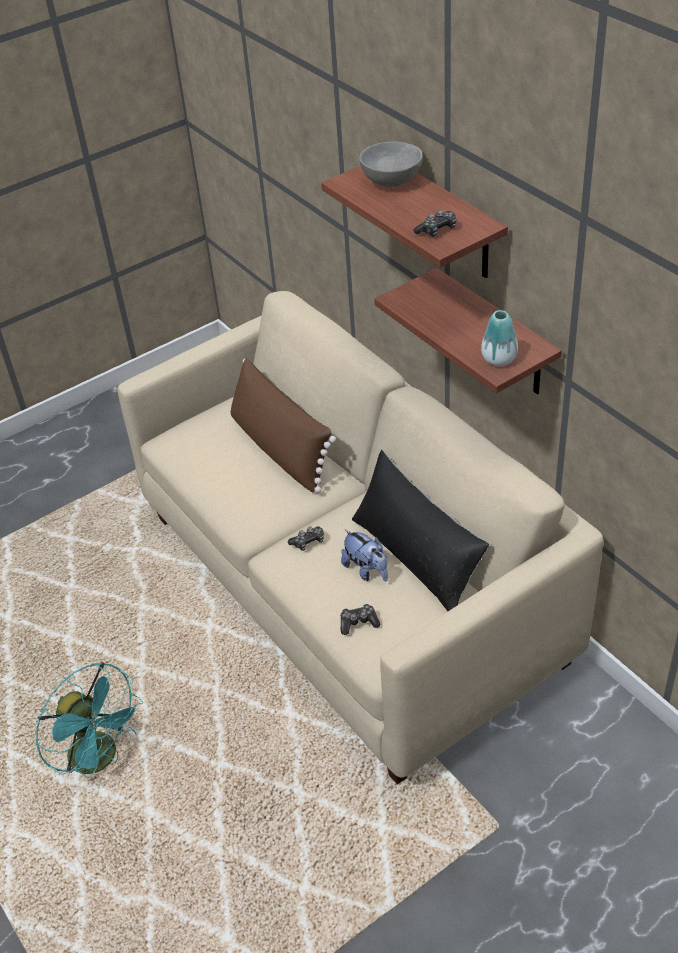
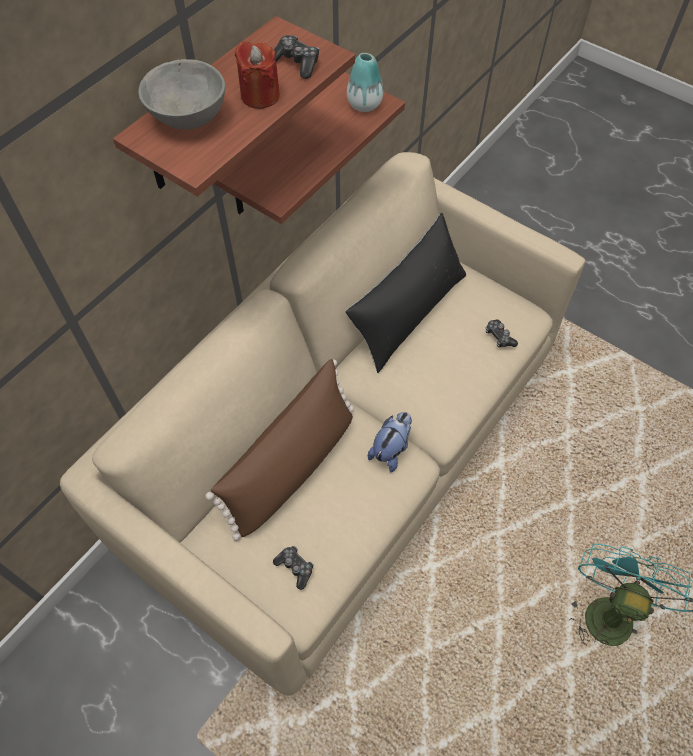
camera: 110 degrees left, 15 degrees up
game controller [288,526,324,551] -> game controller moved to [273,546,314,590]
plush toy [341,530,388,581] -> plush toy moved to [368,412,412,472]
none -> red candle [235,41,280,109]

